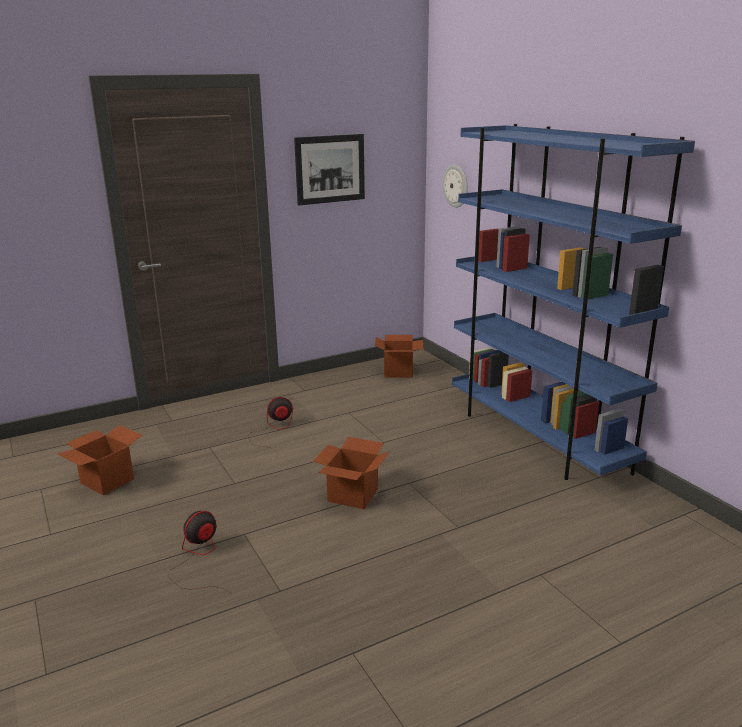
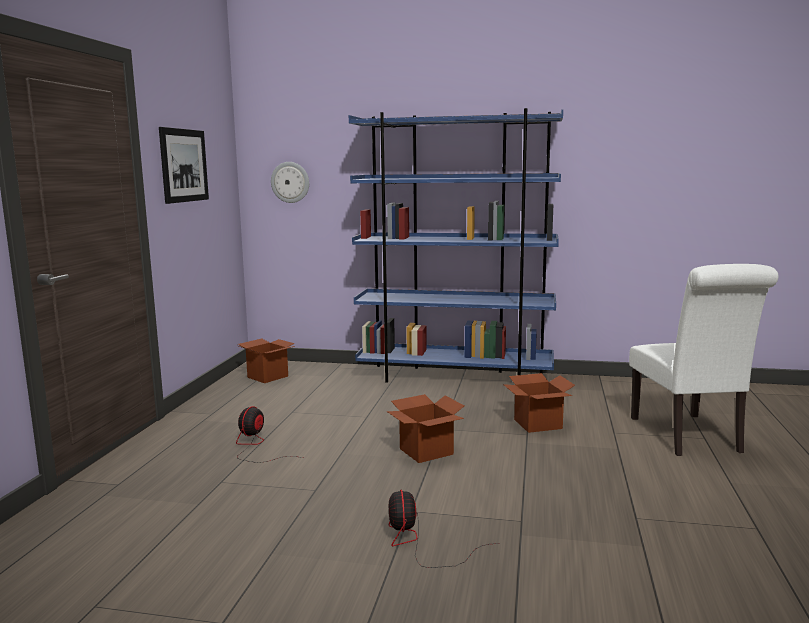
camera: 50 degrees left, 10 degrees down
cardboard box [58,425,142,495] -> cardboard box moved to [503,373,575,433]
none -> white chair [629,264,778,456]

